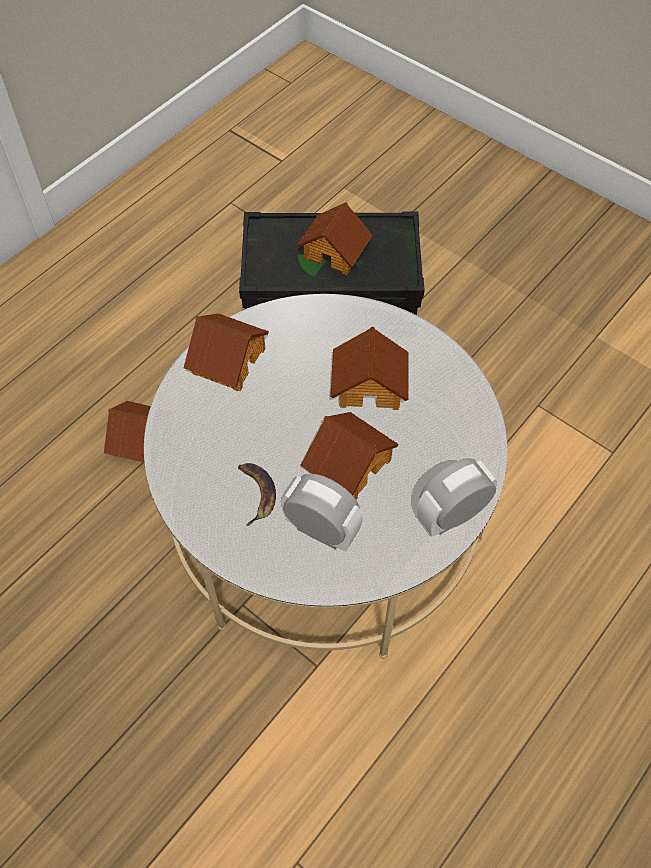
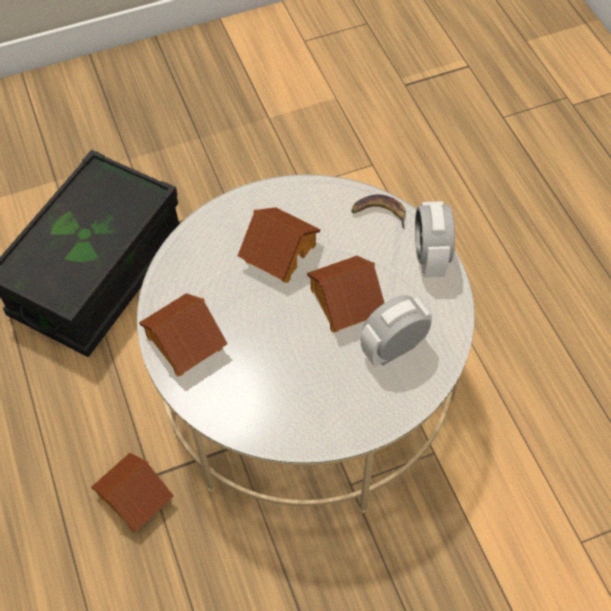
camera: 60 degrees left, 0 degrees up
banana [238,463,276,526] -> banana moved to [351,194,406,229]
toy house [296,202,373,275] -> none

